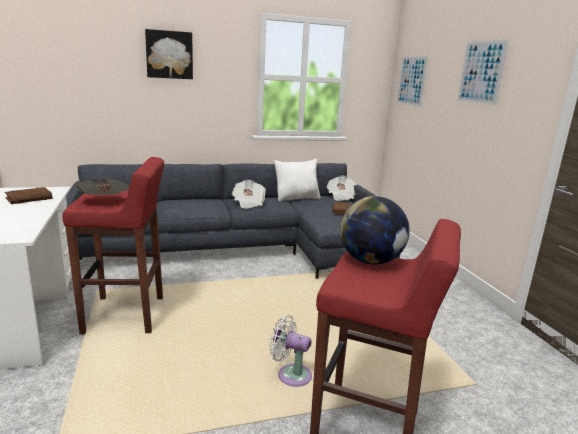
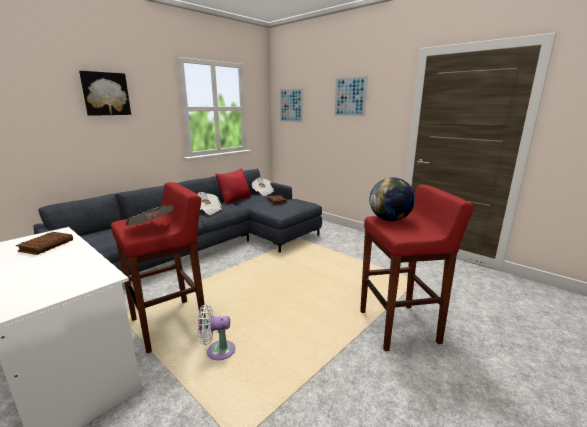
camera: 30 degrees left, 0 degrees up
white fan [269,315,312,387] -> white fan moved to [198,304,235,360]
white pillow [274,159,321,201] -> red pillow [216,168,251,204]

